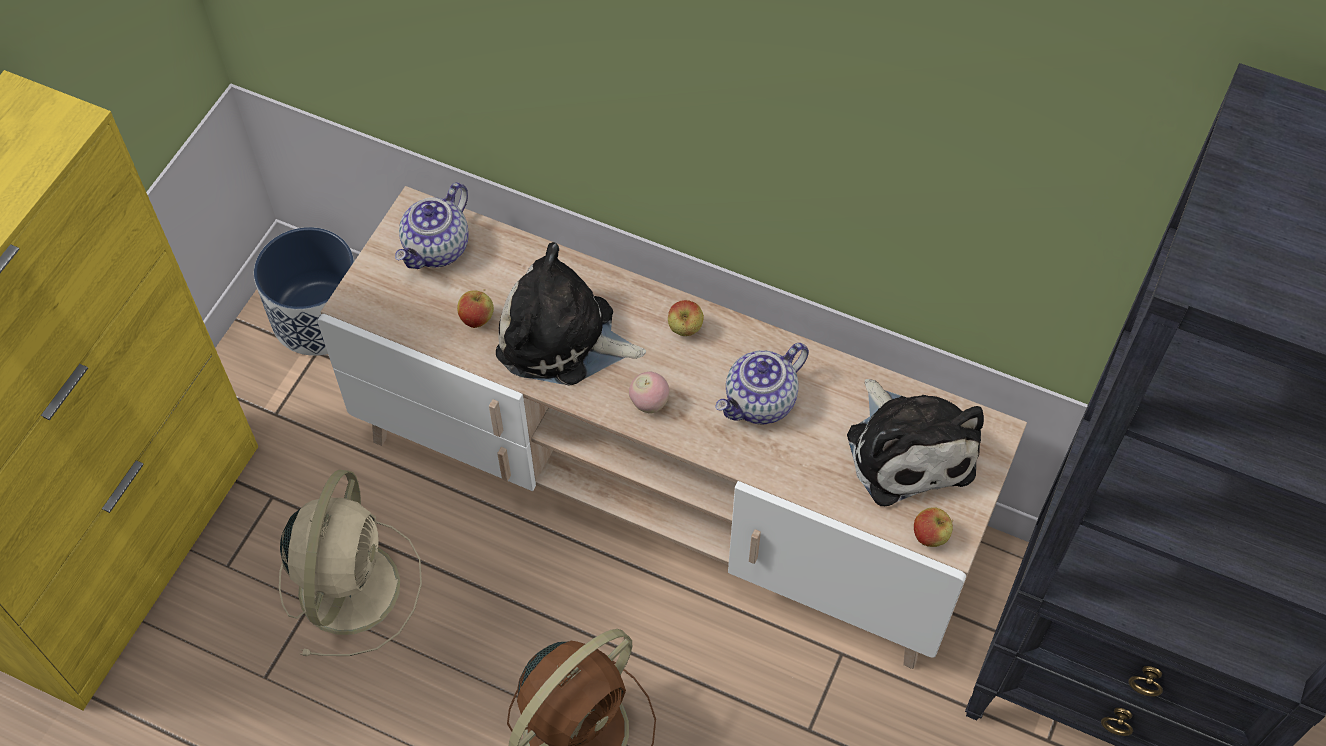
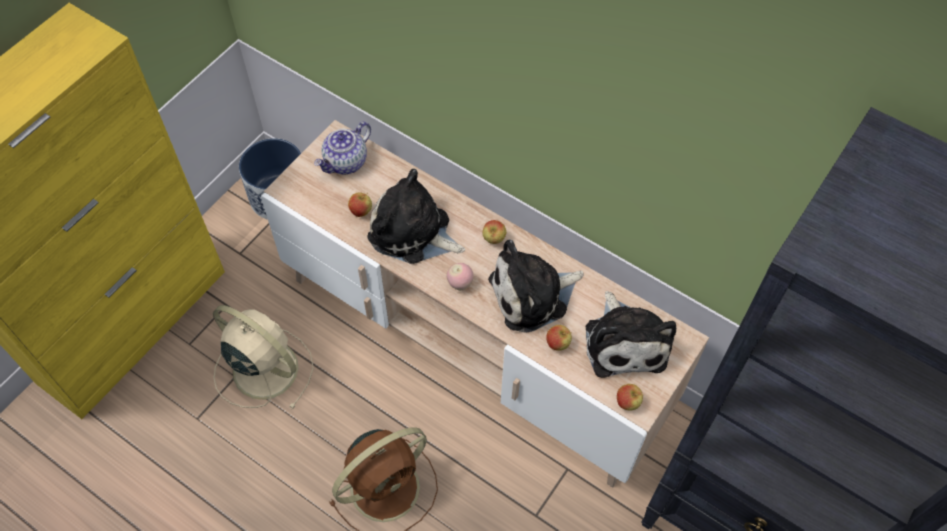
camera: 10 degrees right, 0 degrees up
beige fan [279,469,422,656] -> beige fan turned 75 degrees counterclockwise [213,305,314,410]
teapot [715,343,809,425] -> plush toy [488,239,583,333]
none -> apple [546,325,572,351]

